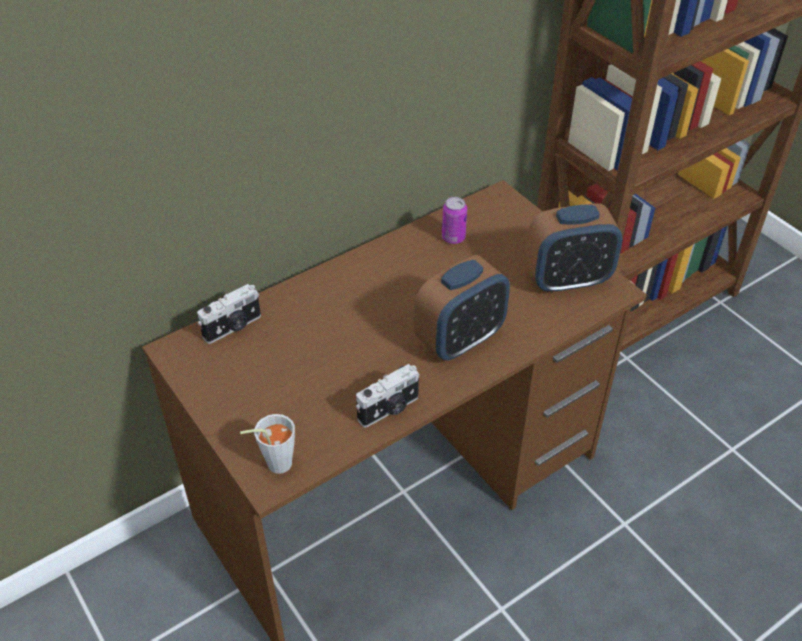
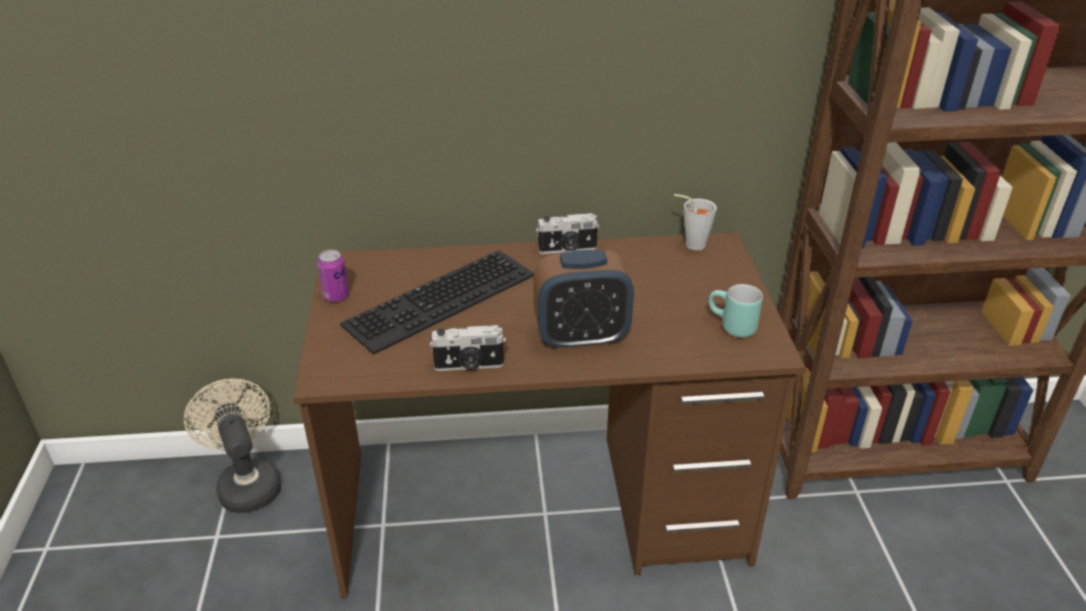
camera: 30 degrees right, 10 degrees down
camera [197,284,261,344] -> camera moved to [536,213,599,254]
grey cup [240,414,295,474] -> grey cup moved to [674,194,717,251]
can [442,197,467,244] -> can moved to [317,250,349,302]
alarm clock [526,203,623,294] -> turquoise mug [709,284,763,338]
none -> beige fan [184,378,281,513]
none -> keyboard [340,250,534,355]

